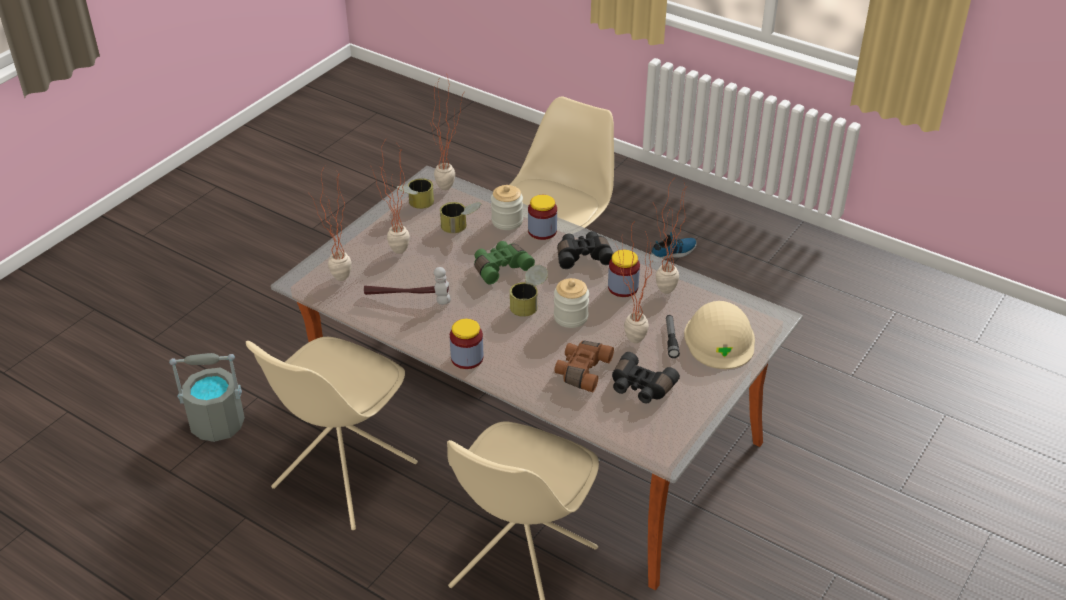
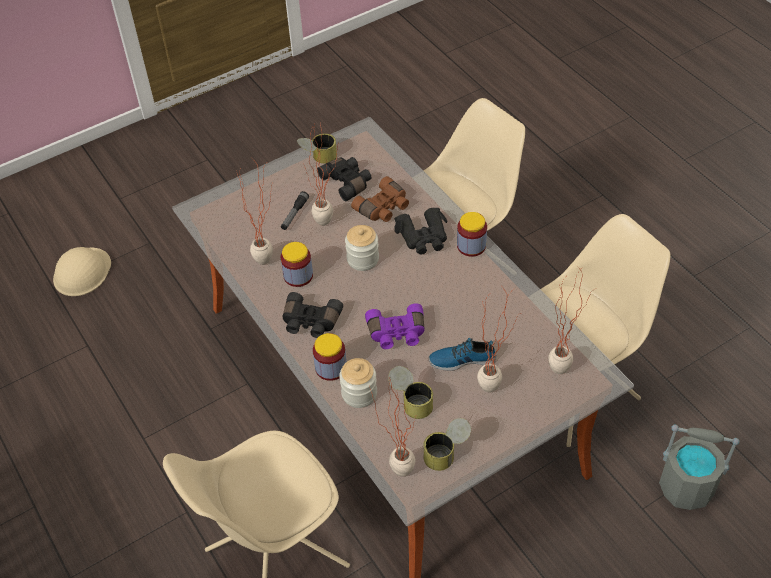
camera: 155 degrees left, 10 degrees up
hammer [364,267,451,305] -> none
green binoculars [474,241,535,285] -> purple binoculars [365,303,425,349]
can [510,265,548,317] -> can moved to [297,134,337,164]
shoe [651,232,697,260] -> shoe moved to [429,338,497,371]
beige hard hat [684,301,755,369] -> beige hard hat moved to [53,247,111,296]
none -> black binoculars [394,208,448,255]

